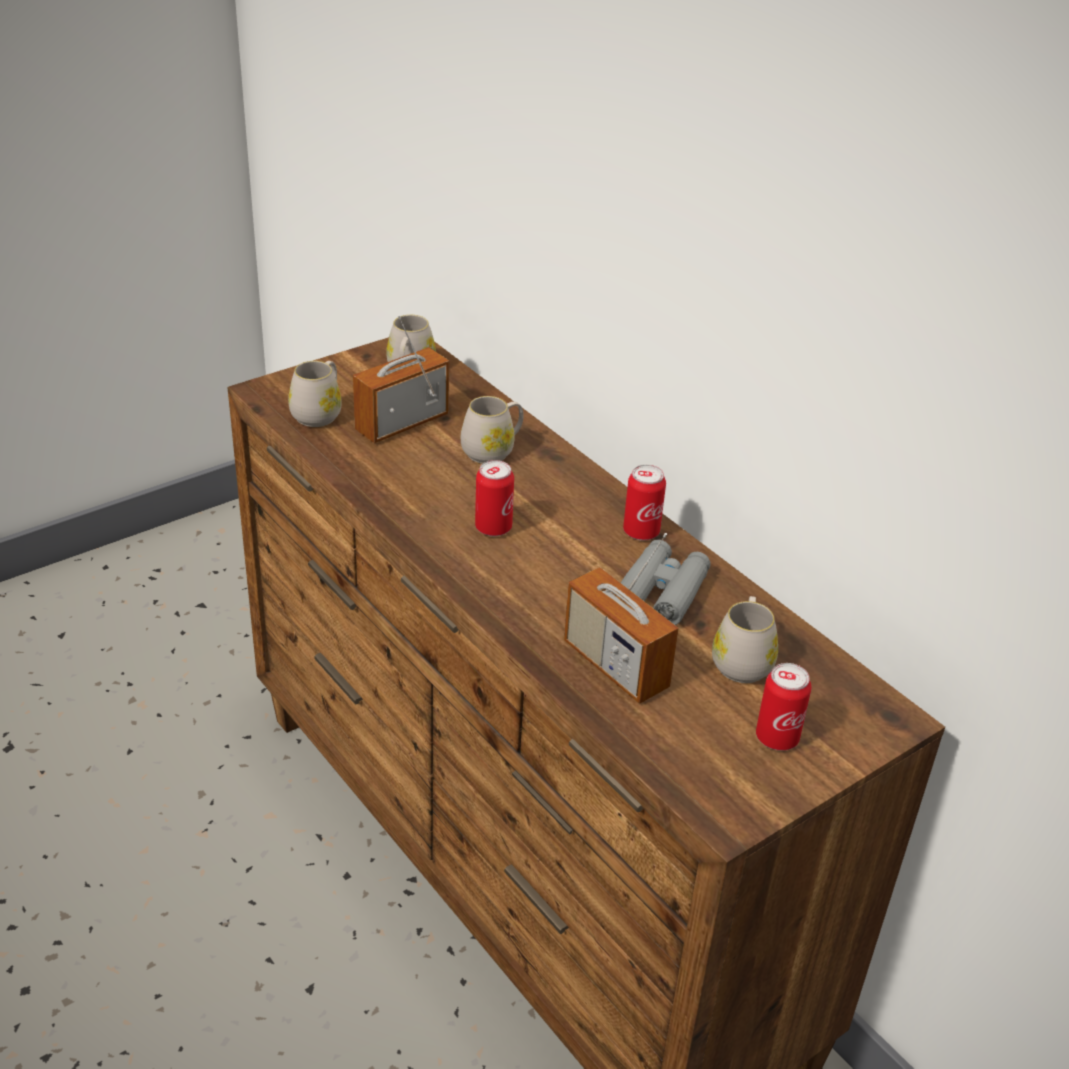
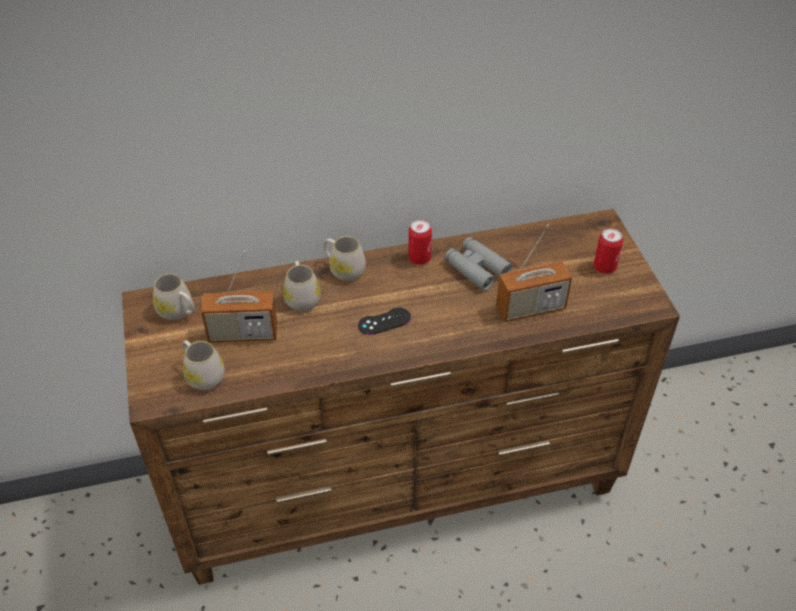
camera: 65 degrees left, 10 degrees up
radio [353,315,449,443] -> radio turned 75 degrees counterclockwise [201,251,277,342]
can [475,460,514,536] -> black game controller [358,307,411,335]
white mug [712,596,778,683] -> white mug moved to [324,236,366,281]

